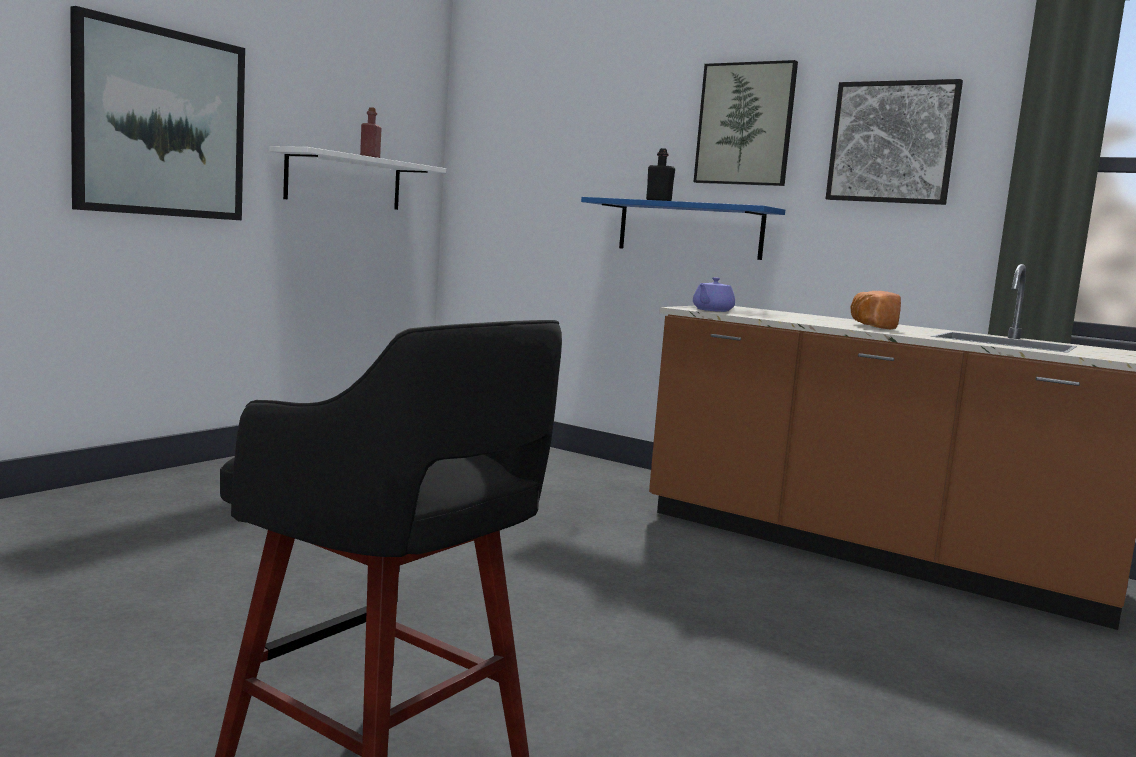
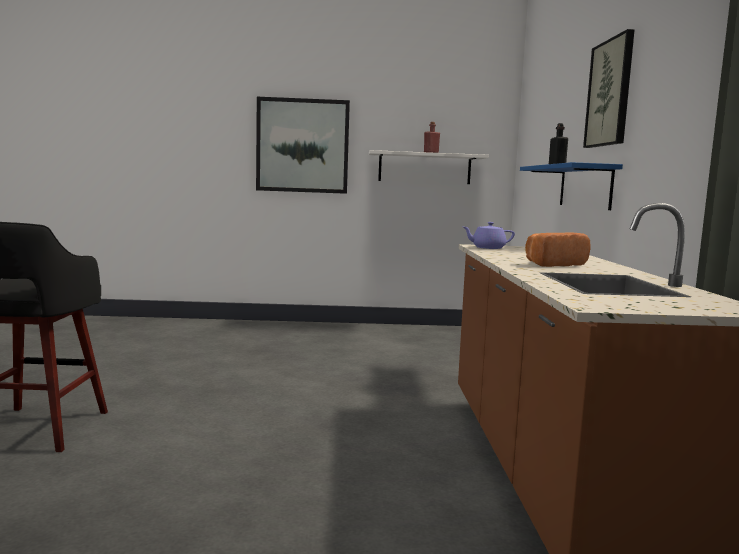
camera: 55 degrees right, 0 degrees up
picture [826,79,963,205] -> none

